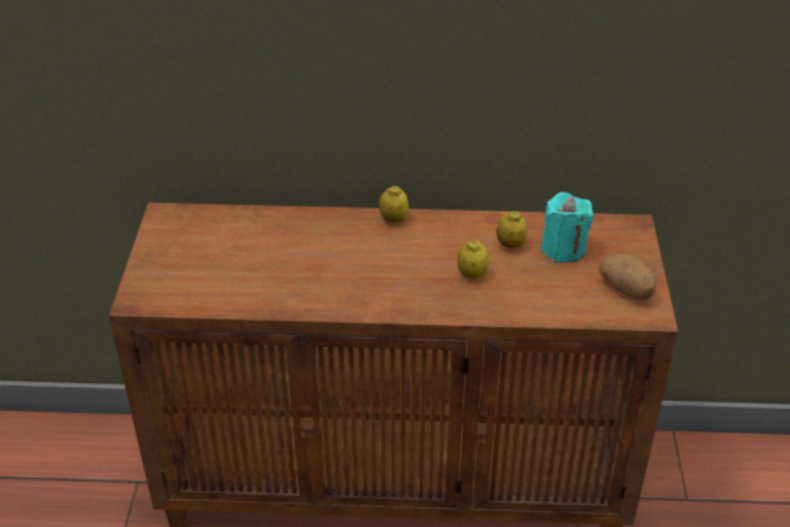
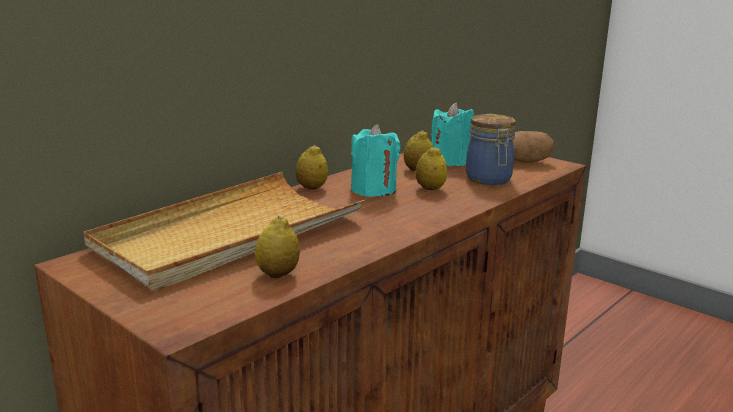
camera: 50 degrees left, 20 degrees down
none -> beige tray [84,172,364,291]
none -> lemon [255,216,300,278]
none -> turquoise candle [351,124,400,197]
none -> jar [466,114,516,185]

